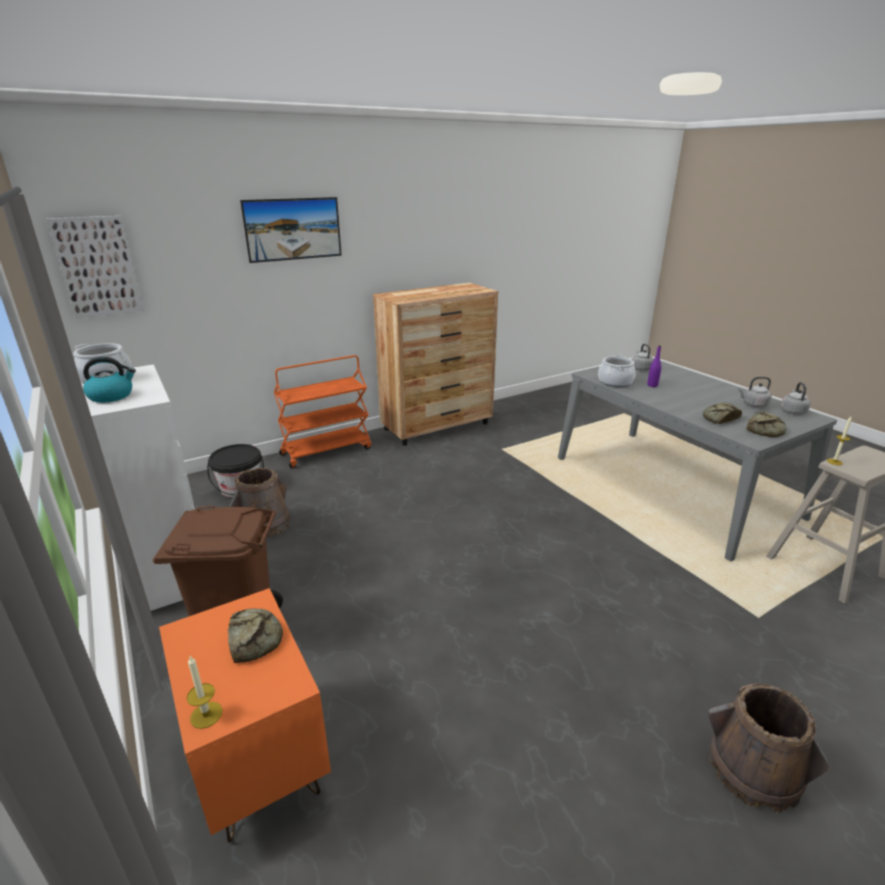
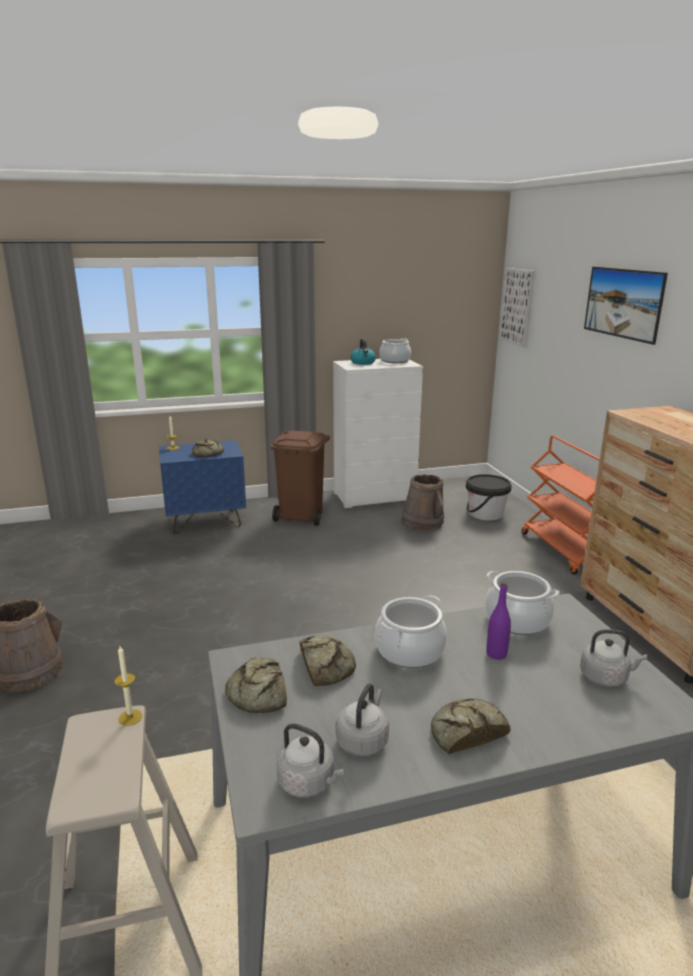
camera: 105 degrees right, 5 degrees down
orange nightstand [159,588,331,843] -> blue nightstand [159,440,246,534]
none -> cooking pot [375,595,447,668]
none -> bread [431,699,511,754]

